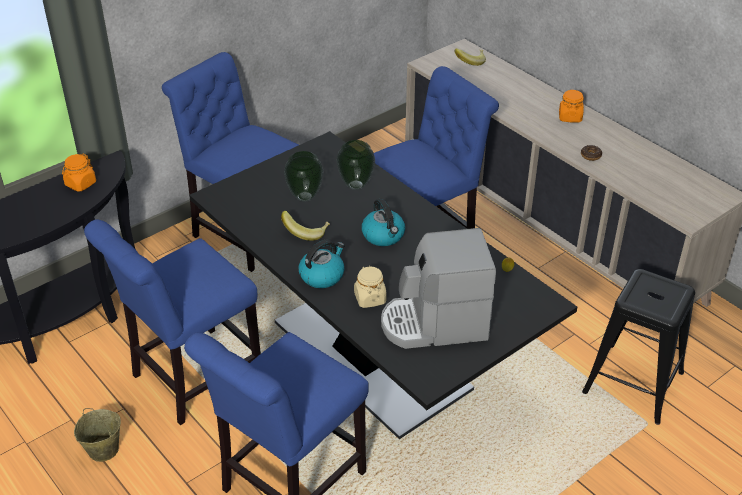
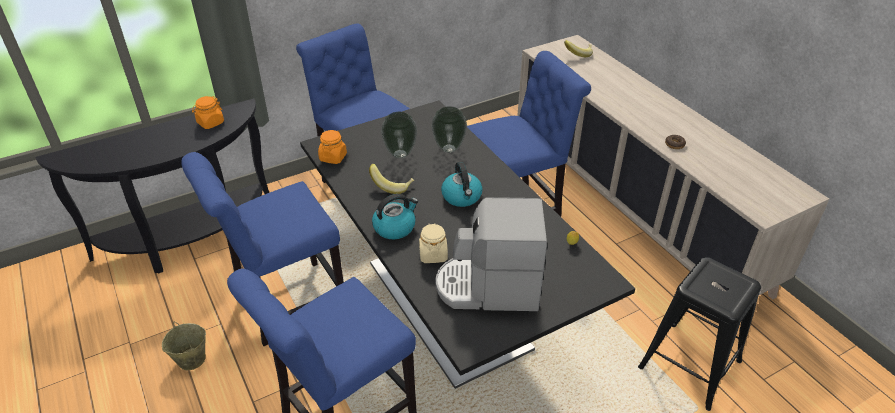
camera: 10 degrees right, 0 degrees up
orange jar [559,90,584,123] -> orange jar moved to [318,130,347,164]

